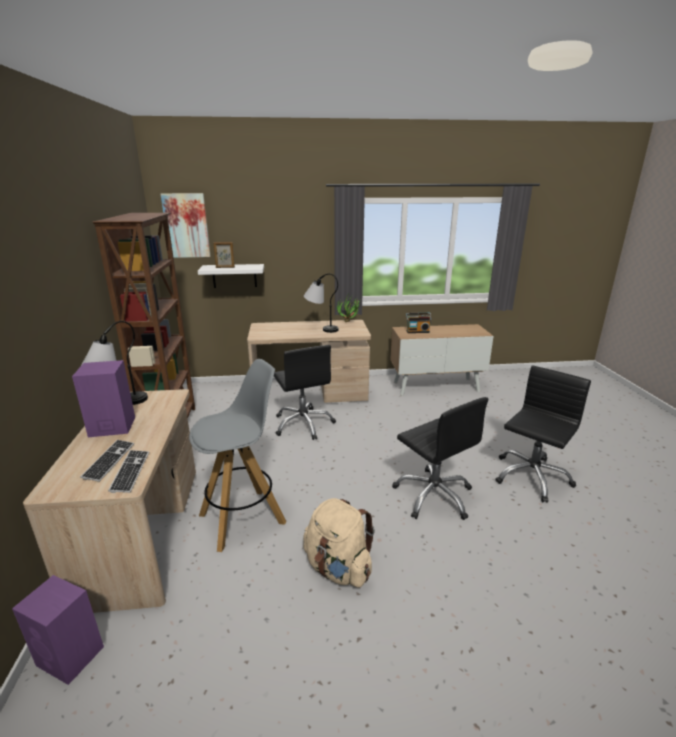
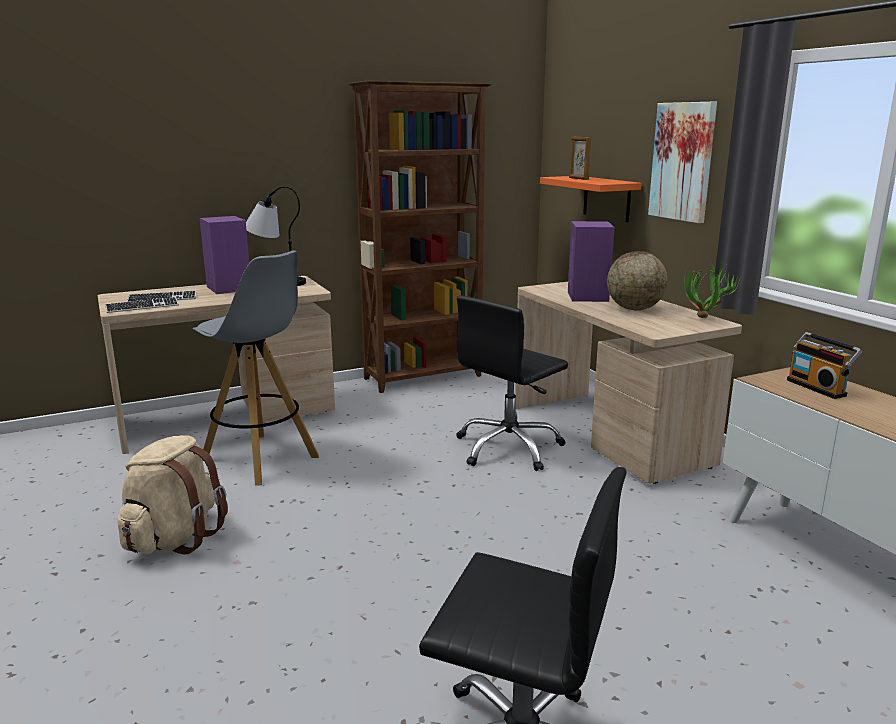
camera: 70 degrees right, 5 degrees down
purple speaker [12,575,104,685] -> purple speaker moved to [568,221,615,302]
picture [161,193,211,258] -> picture moved to [648,102,717,223]
white shelf [198,264,264,288] -> orange shelf [540,176,642,222]
table lamp [304,273,339,333] -> globe [607,251,668,310]
black office chair [392,397,488,520] -> none

